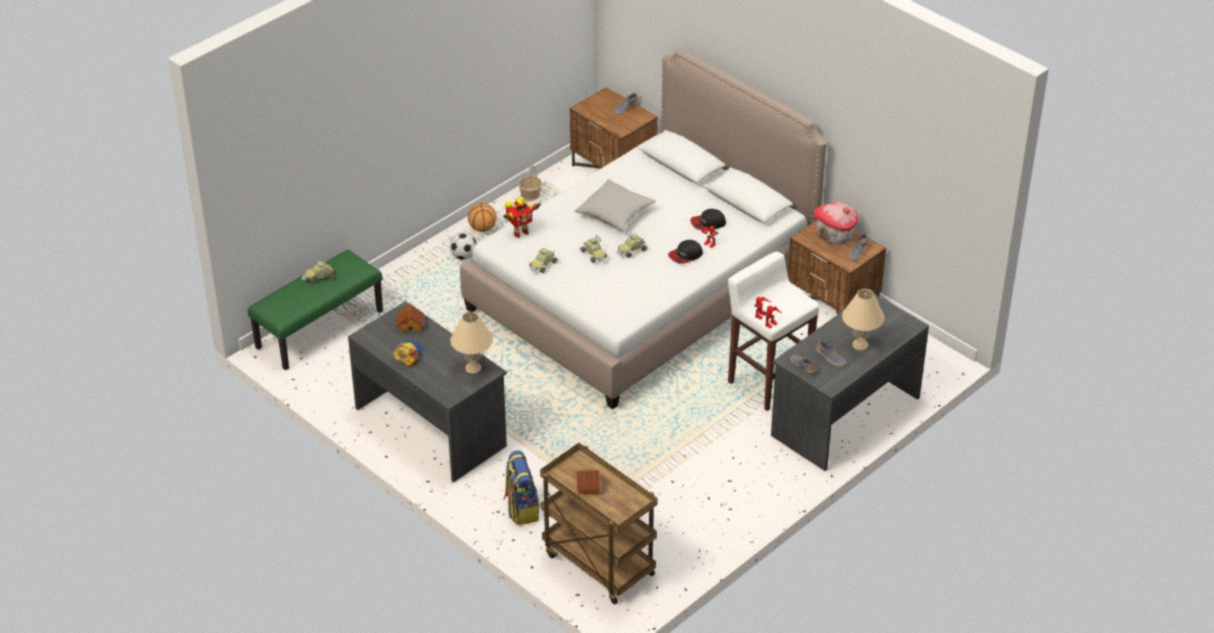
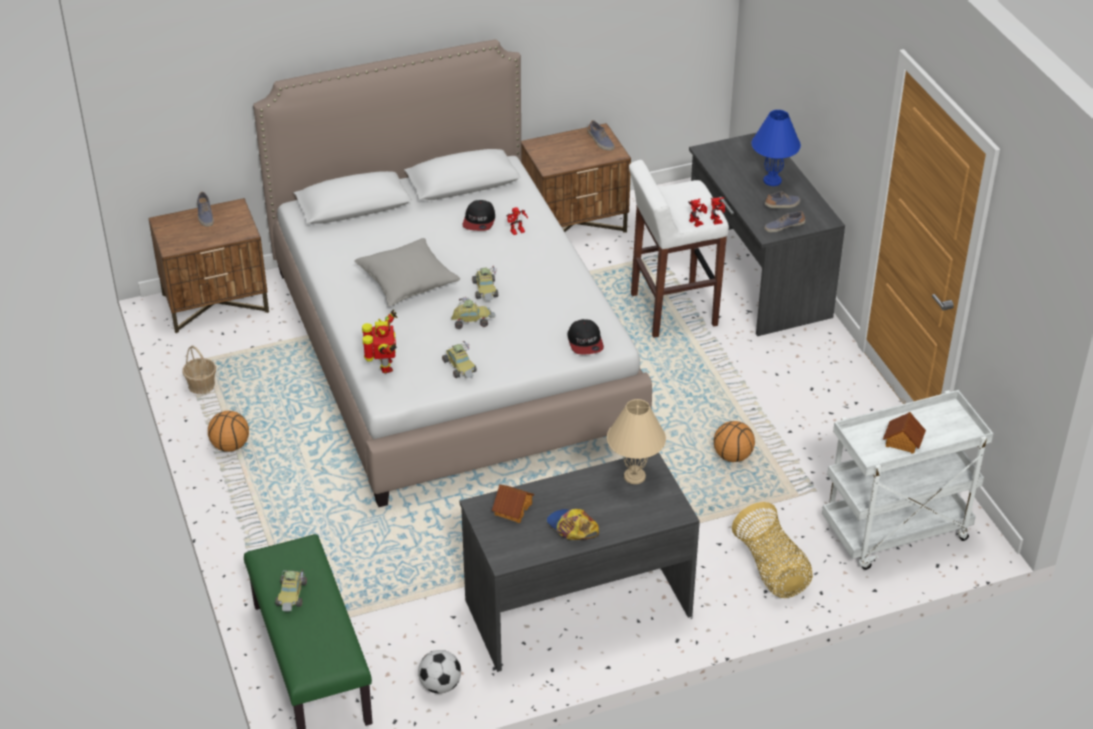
camera: 65 degrees left, 0 degrees up
football [450,233,477,260] -> football moved to [418,650,461,694]
backpack [504,450,540,525] -> basket [732,502,813,598]
brown cart [540,443,658,604] -> white cart [822,390,994,570]
cap [668,240,703,264] -> cap moved to [567,319,604,355]
toy house [813,202,858,244] -> none
beige table lamp [842,289,884,351] -> blue table lamp [751,110,801,186]
none -> basketball [713,421,755,462]

